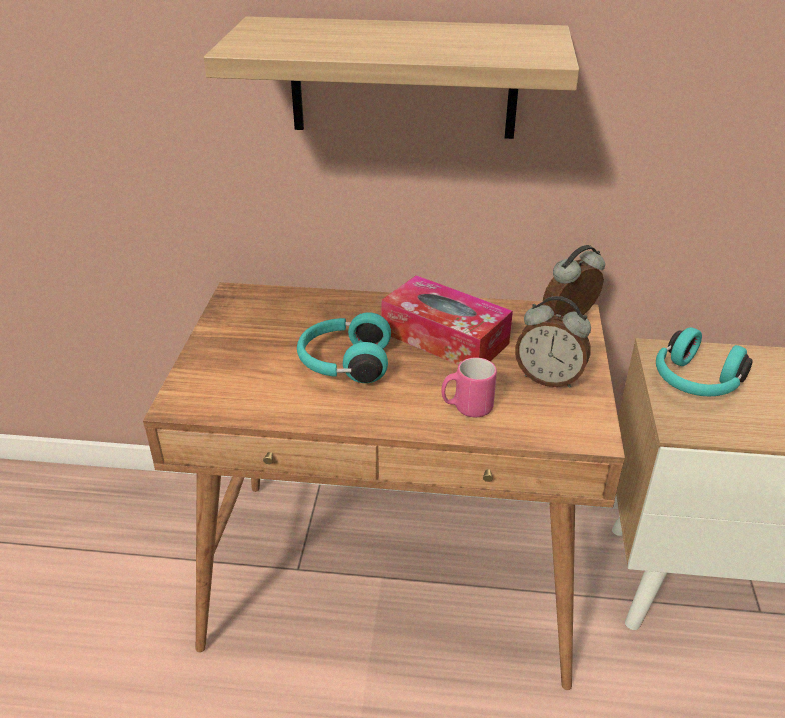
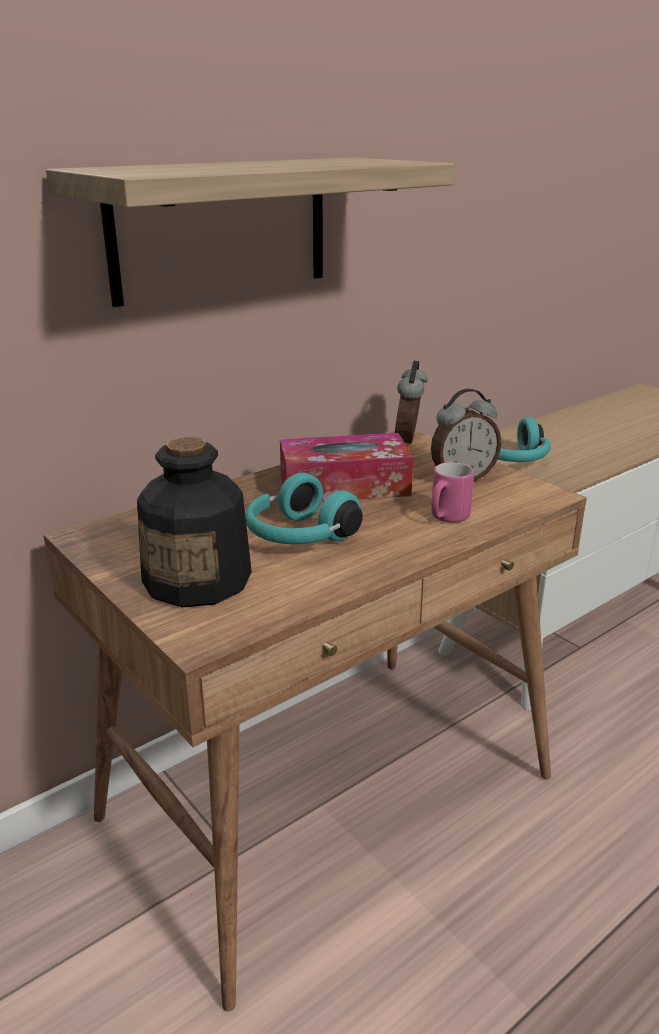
camera: 45 degrees left, 10 degrees down
none -> bottle [137,437,252,607]

